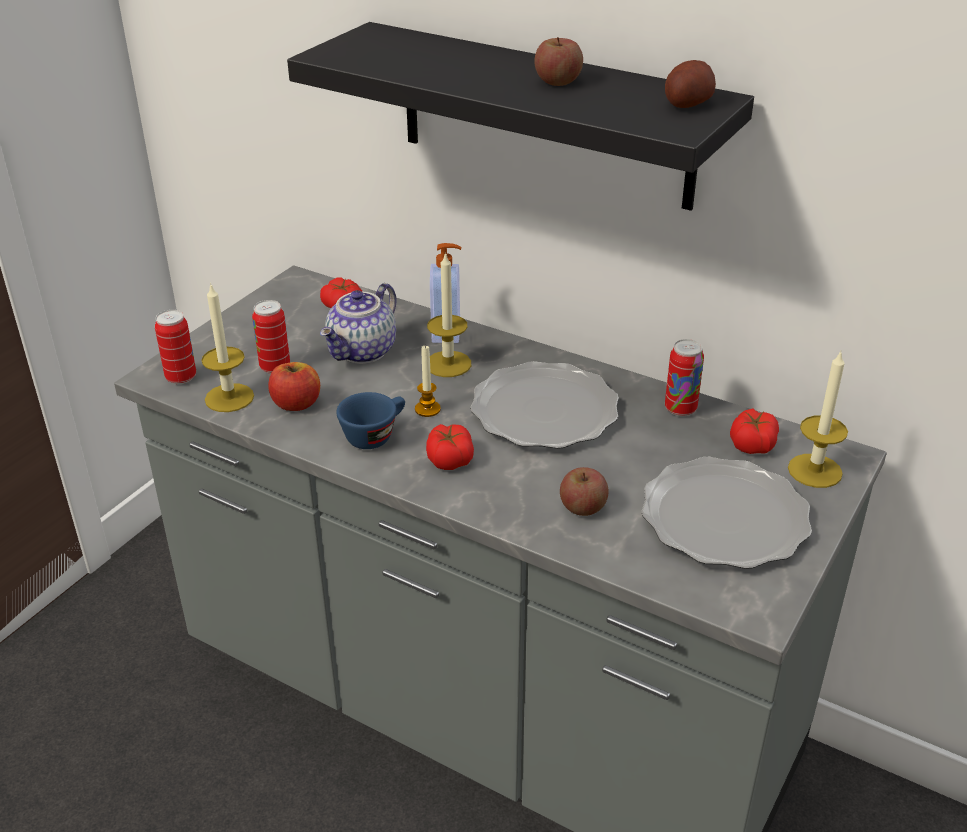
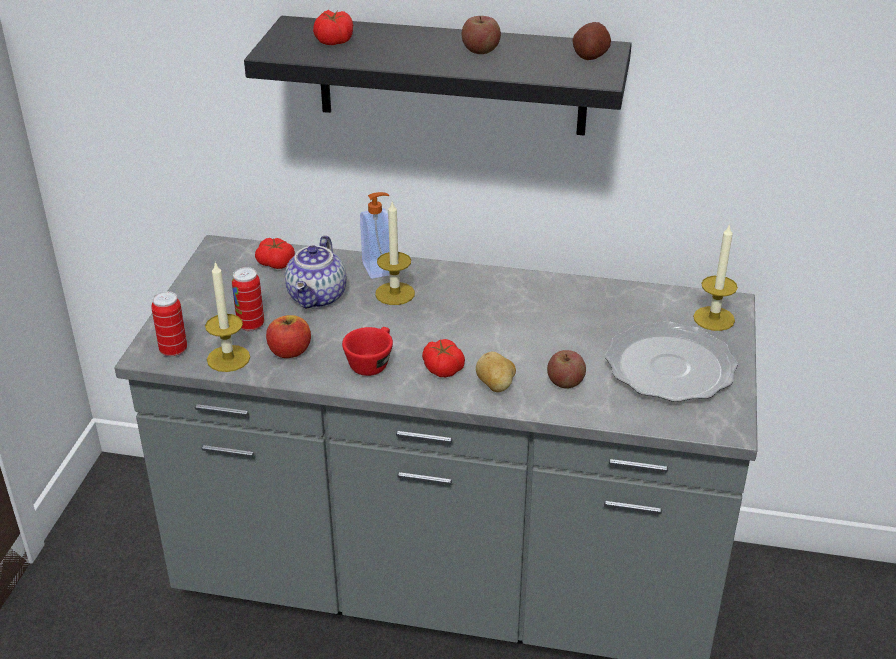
camera: 20 degrees left, 0 degrees up
blue cup [336,392,405,449] -> red cup [342,327,393,376]
candle [415,345,441,417] -> none
plate [470,361,619,449] -> none
can [665,339,704,416] -> none
tomato [730,409,779,454] -> tomato moved to [313,10,353,45]
none -> potato [476,352,516,392]

